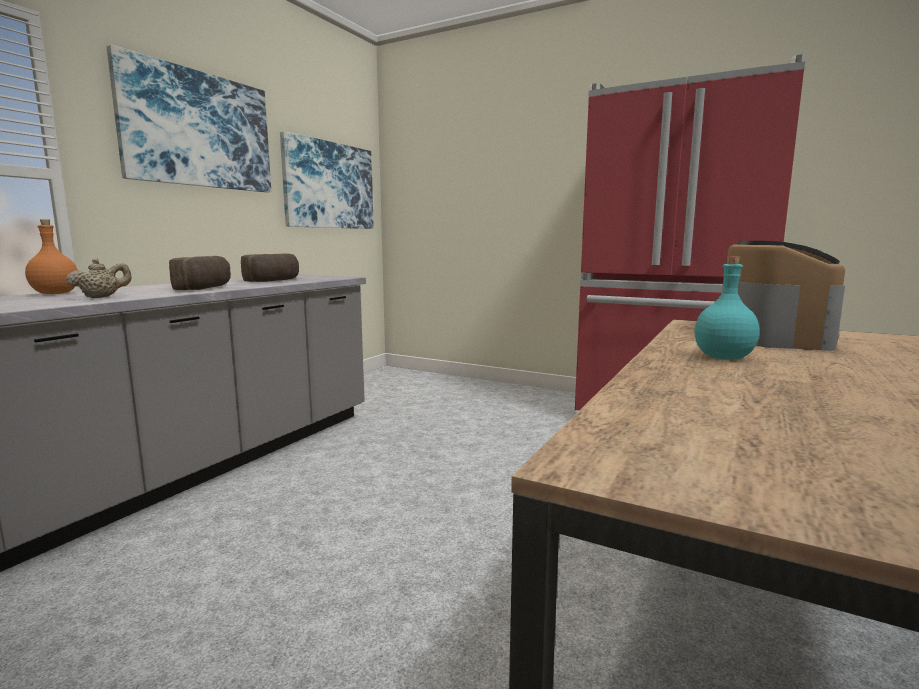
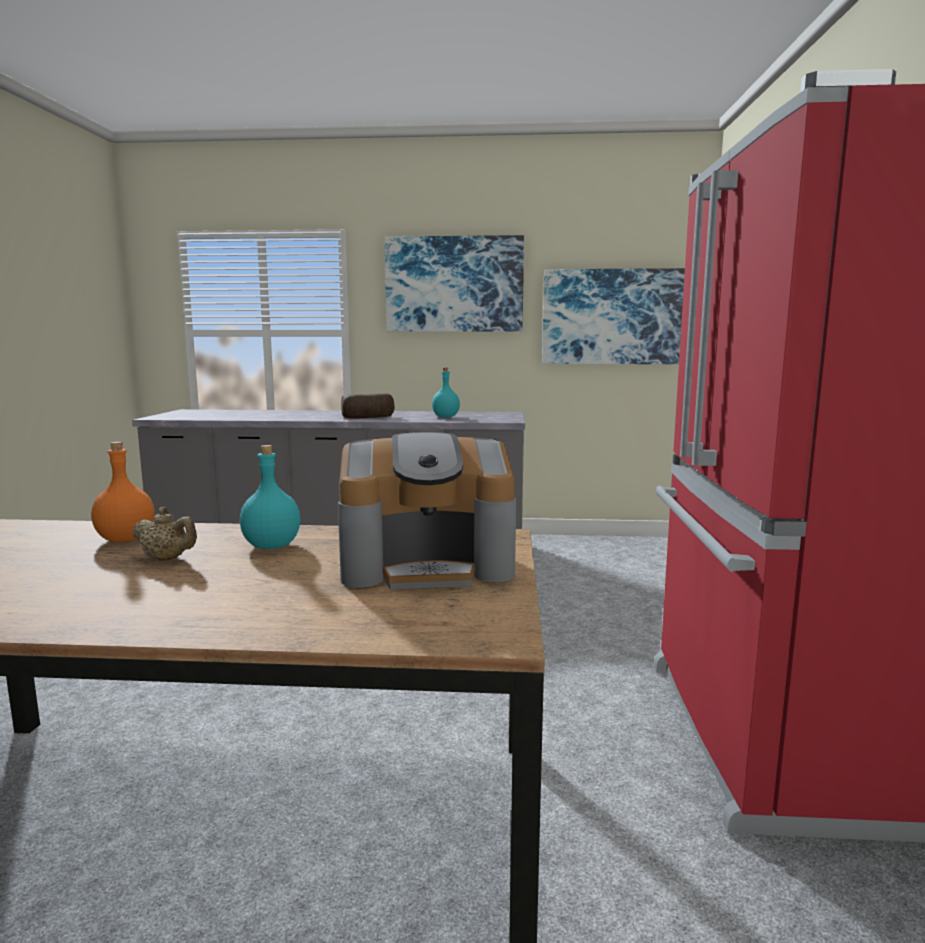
camera: 65 degrees right, 0 degrees up
orange bottle [25,219,78,294] -> orange bottle moved to [91,442,155,543]
beige teapot [66,258,132,298] -> beige teapot moved to [132,507,197,561]
bread [241,253,299,282] -> turquoise bottle [432,368,460,417]

